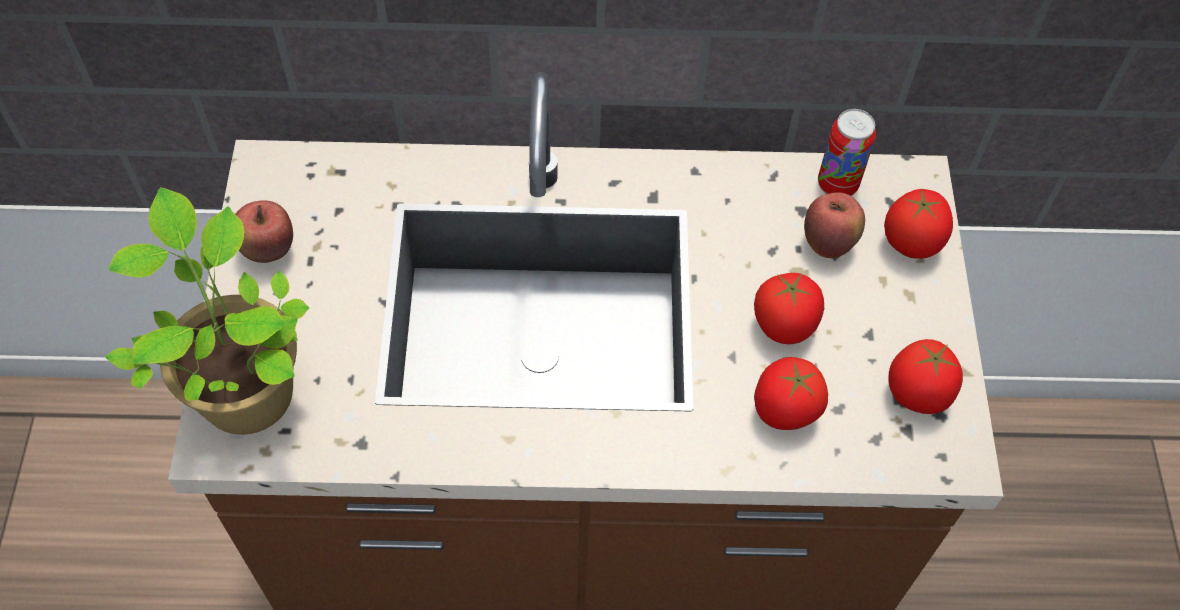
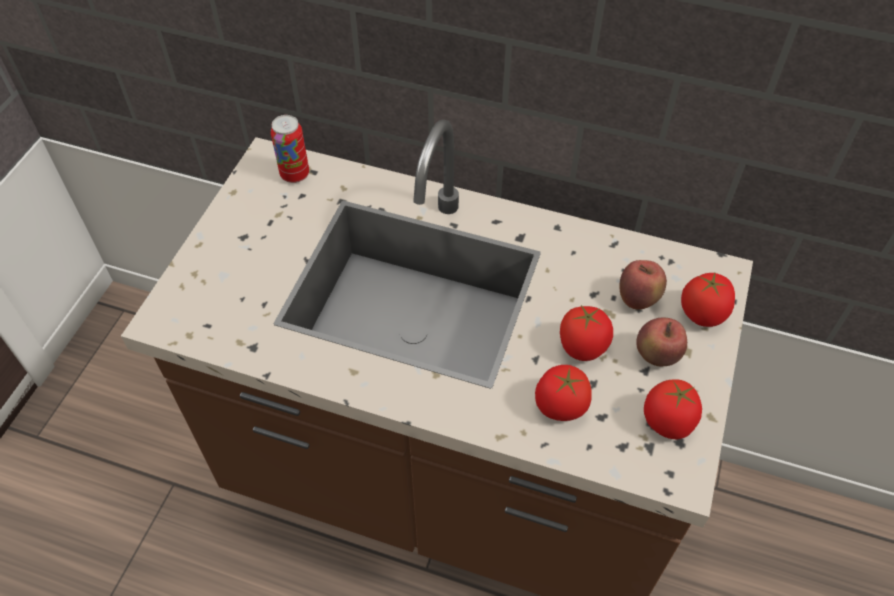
camera: 20 degrees right, 5 degrees down
potted plant [105,188,309,435] -> none
apple [235,200,293,263] -> apple moved to [636,317,687,366]
can [818,109,876,196] -> can moved to [271,115,309,183]

